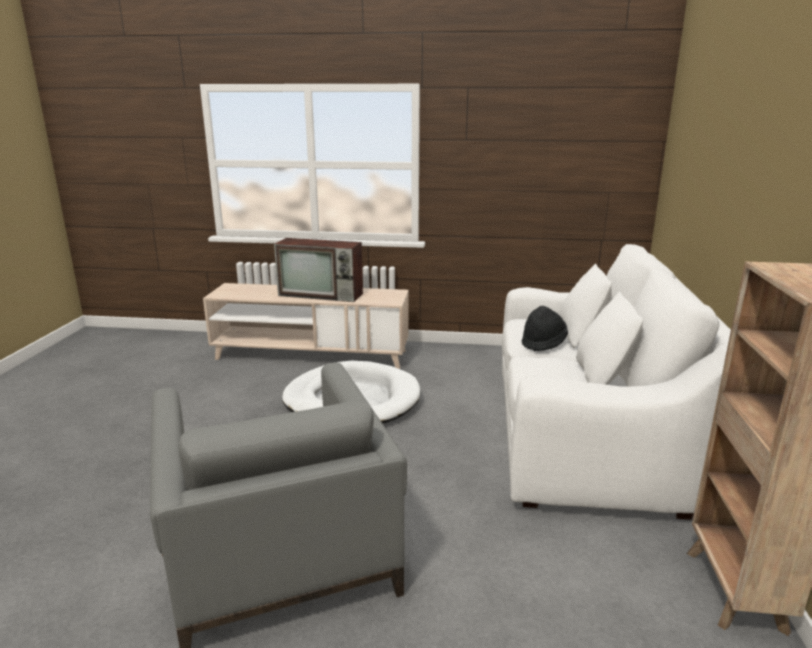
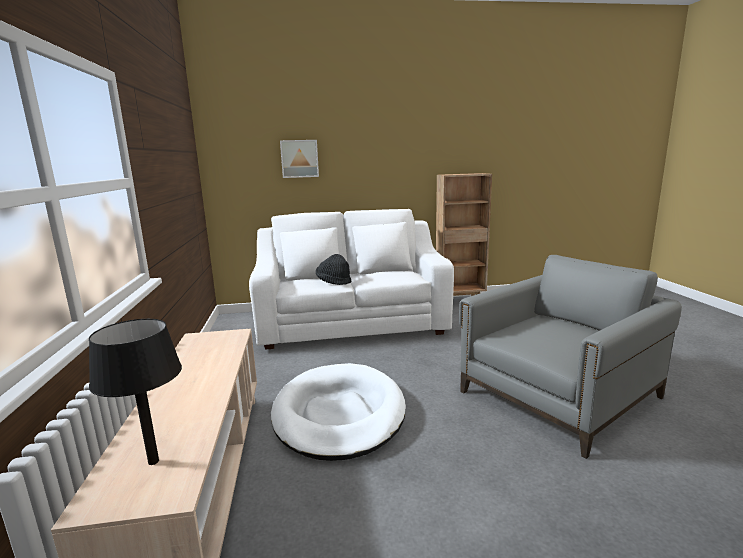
camera: 105 degrees left, 5 degrees down
television [274,238,363,302] -> none
none -> black table lamp [89,319,182,465]
none -> picture [280,140,319,178]

